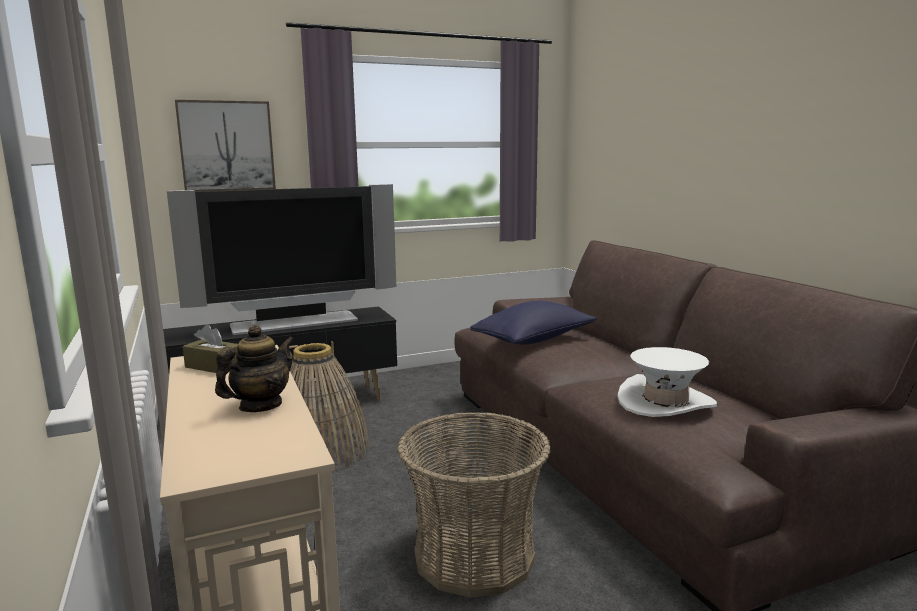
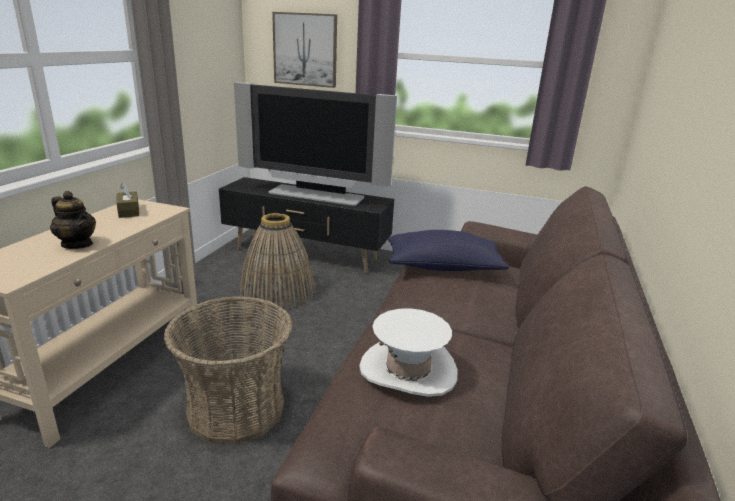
camera: 40 degrees right, 10 degrees up
teapot [215,325,295,412] -> teapot turned 45 degrees clockwise [50,191,96,249]

